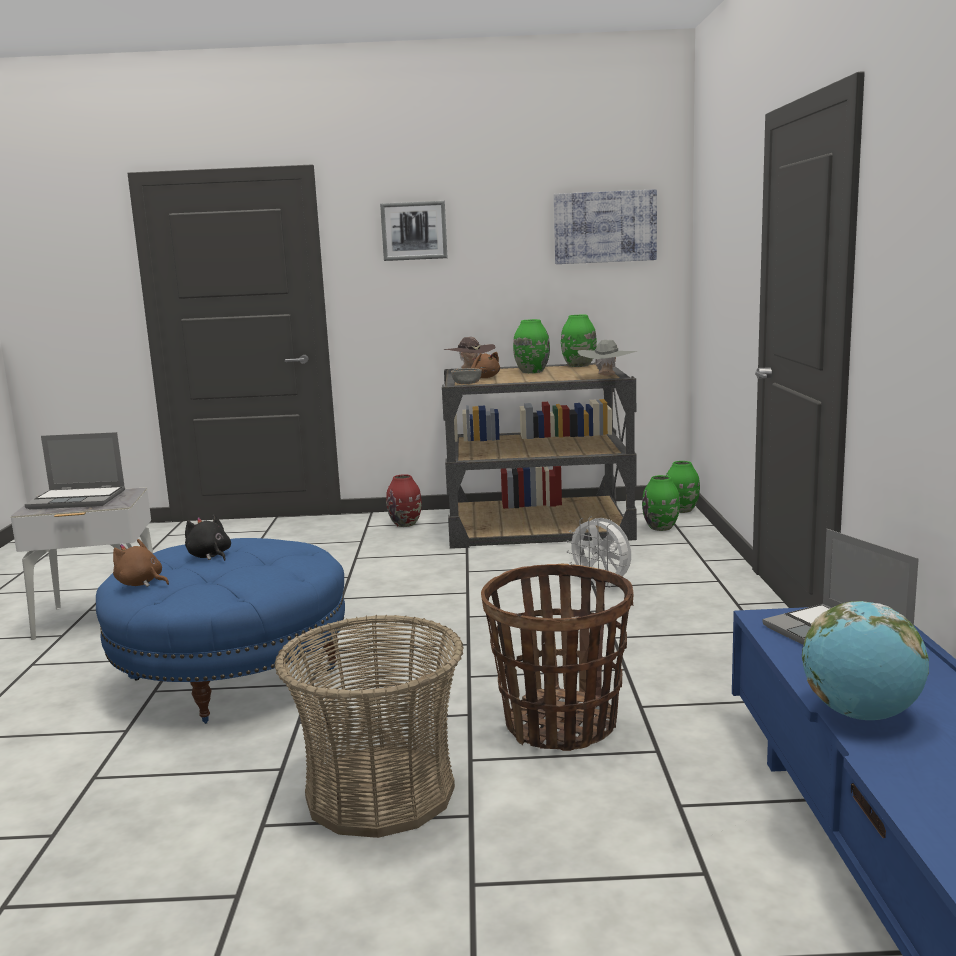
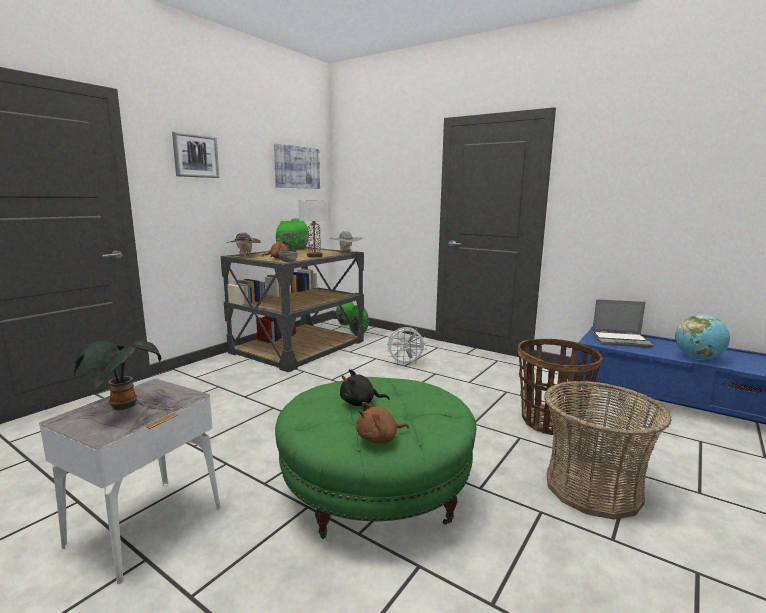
camera: 55 degrees left, 0 degrees up
laptop [24,432,125,509] -> potted plant [74,341,161,410]
blue ottoman [96,538,345,724] -> green ottoman [275,377,476,539]
red vase [386,474,422,527] -> none
none -> table lamp [299,200,328,257]

